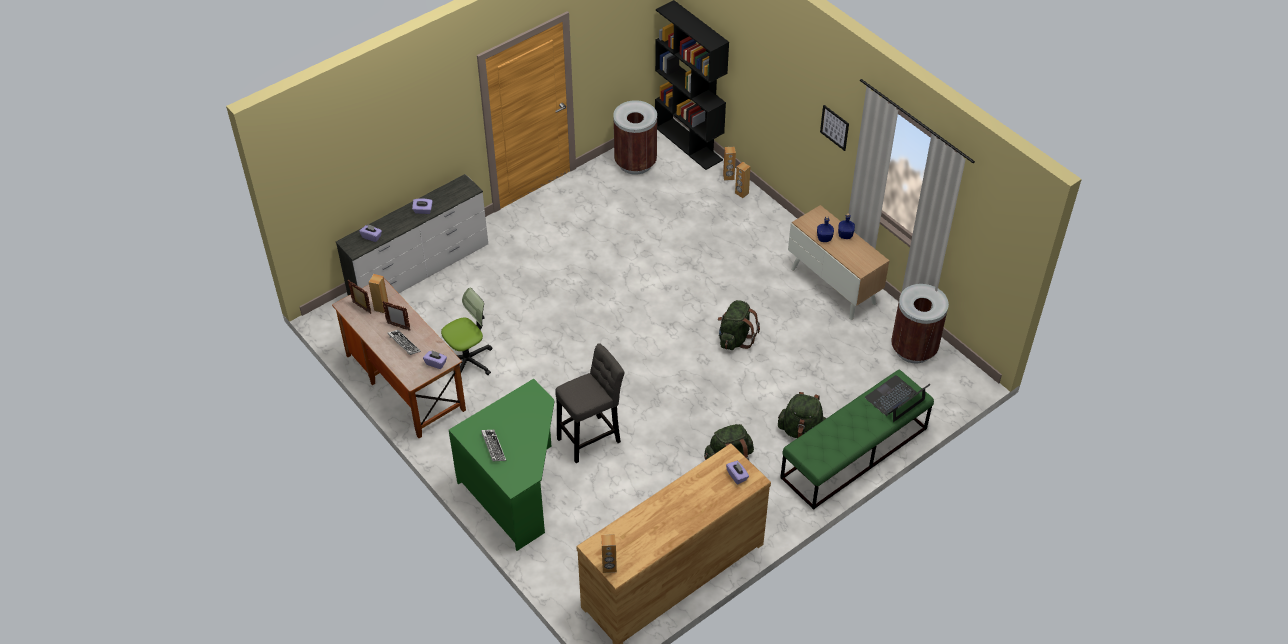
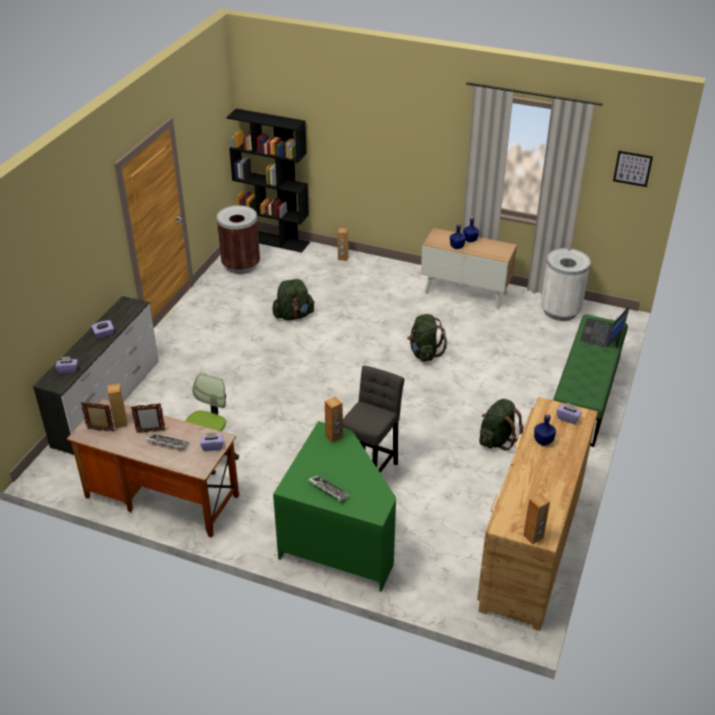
camera: 30 degrees left, 10 degrees down
brown speaker [723,147,736,181] -> brown speaker moved to [325,397,343,443]
green backpack [778,392,826,438] -> green backpack moved to [272,279,315,320]
picture [820,105,849,151] -> picture moved to [613,151,653,187]
brown trash can [891,284,949,363] -> white trash can [541,248,590,321]
none -> blue bottle [534,413,556,446]

